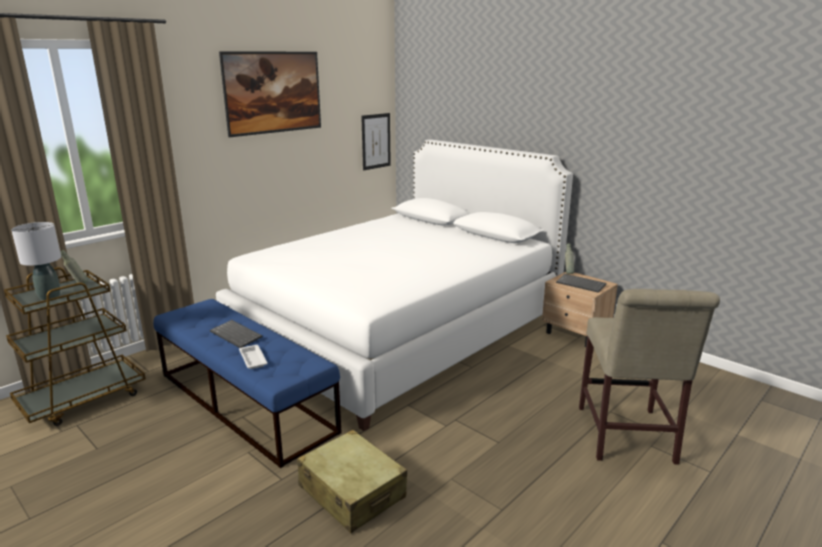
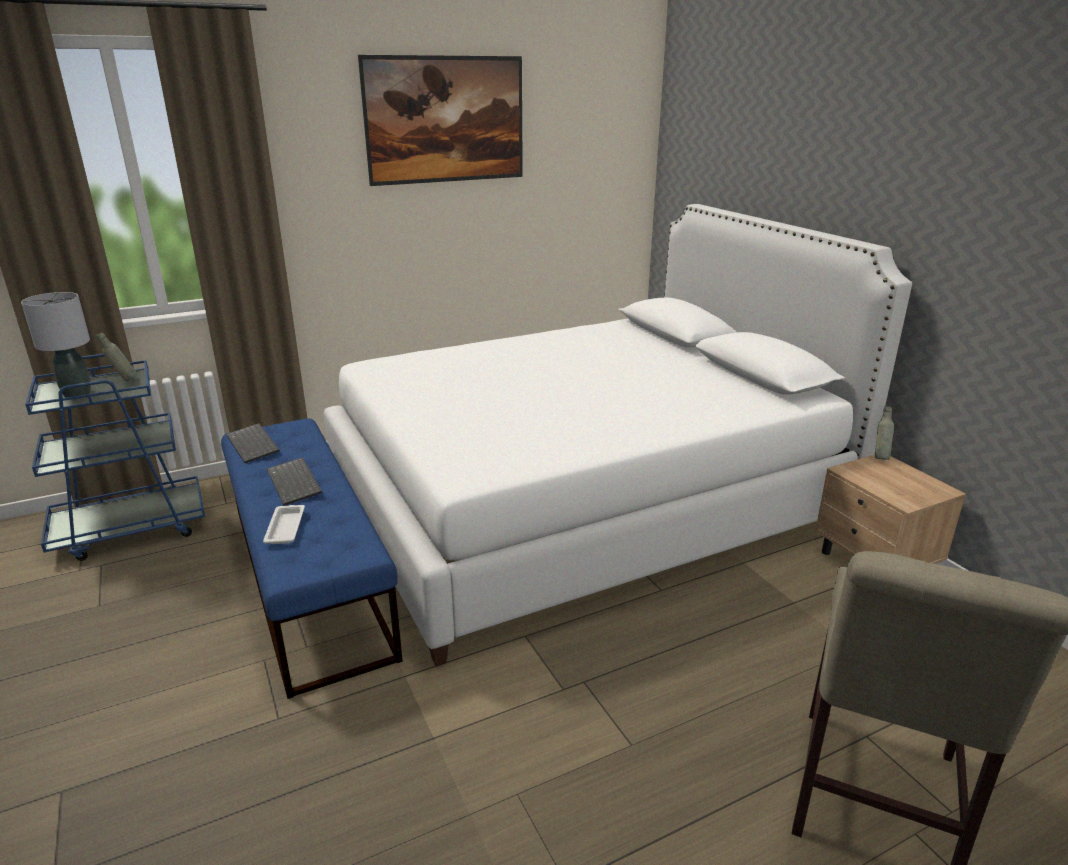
camera: 20 degrees right, 5 degrees up
brown cart [4,267,146,426] -> blue cart [25,353,205,561]
beige suitcase [297,430,407,533] -> none
picture [361,113,391,170] -> none
keyboard [556,274,606,293] -> keyboard moved to [226,423,280,463]

